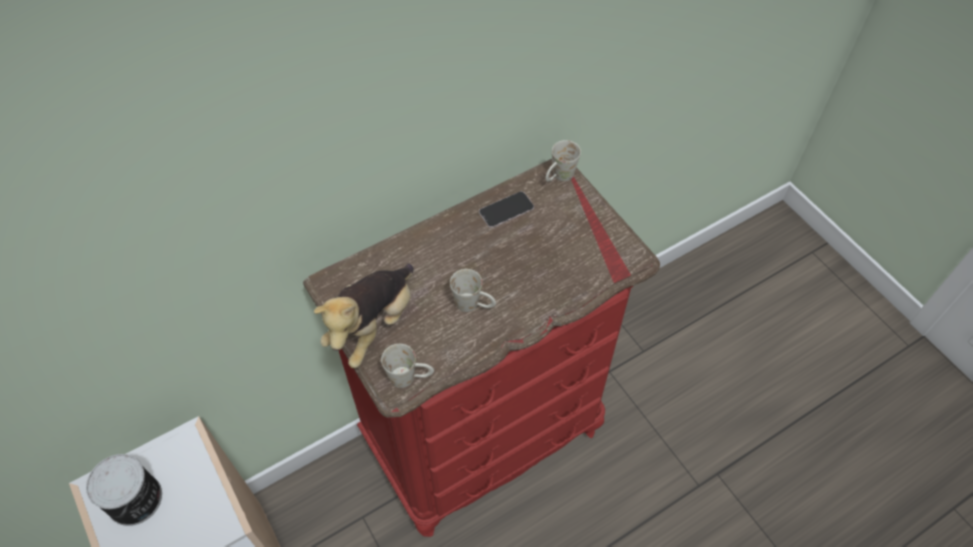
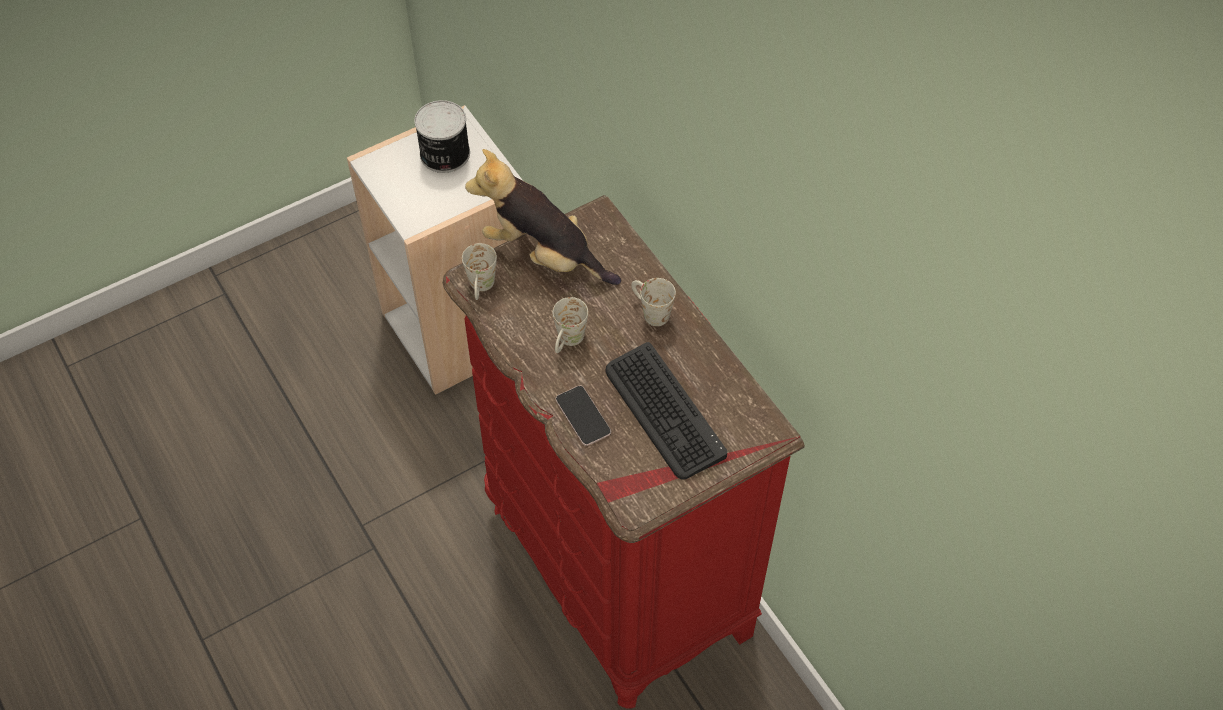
camera: 90 degrees right, 0 degrees up
phone [479,191,534,228] -> phone moved to [556,385,611,446]
white mug [545,140,581,182] -> white mug moved to [631,278,676,326]
none -> keyboard [605,342,727,480]

